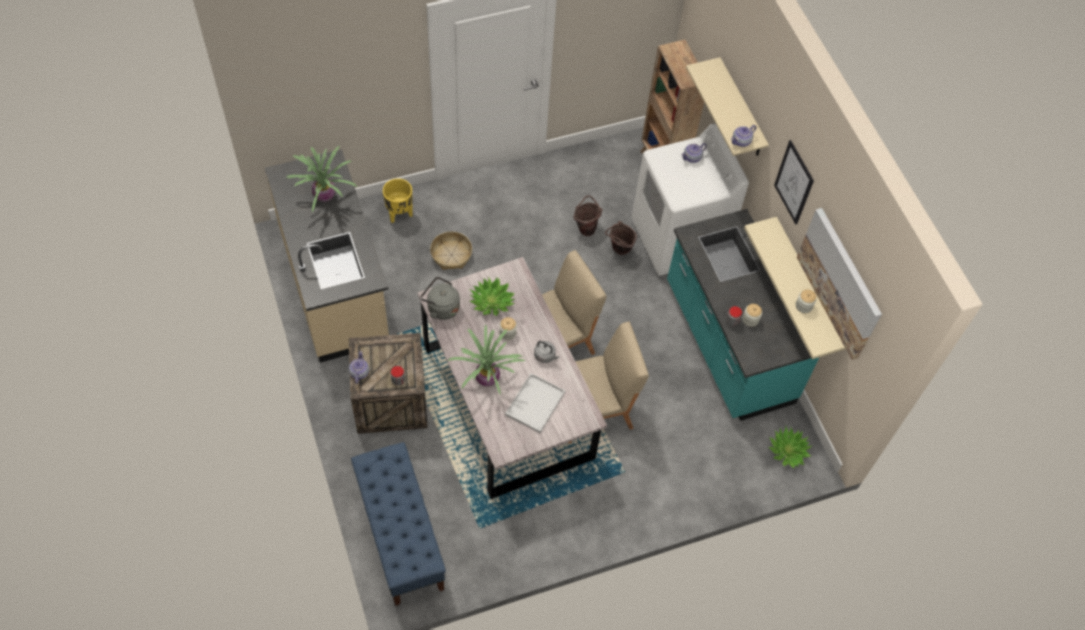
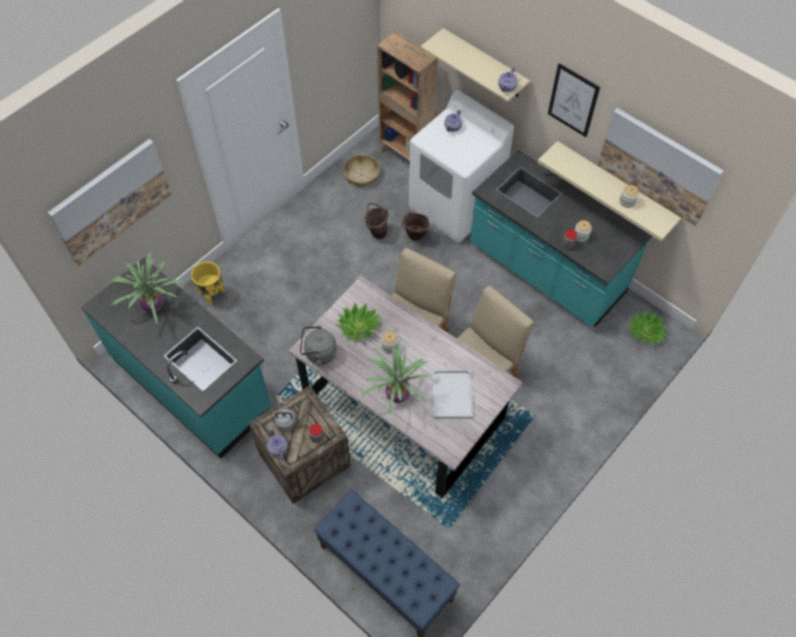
camera: 25 degrees left, 0 degrees up
beige counter [265,149,389,363] -> turquoise counter [81,258,271,459]
basket [430,232,472,270] -> basket moved to [343,155,380,188]
grey kettle [534,341,560,363] -> grey kettle moved to [274,408,301,431]
none -> picture [48,139,171,265]

